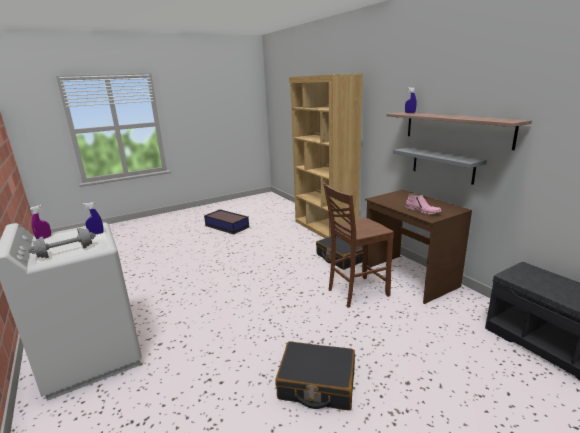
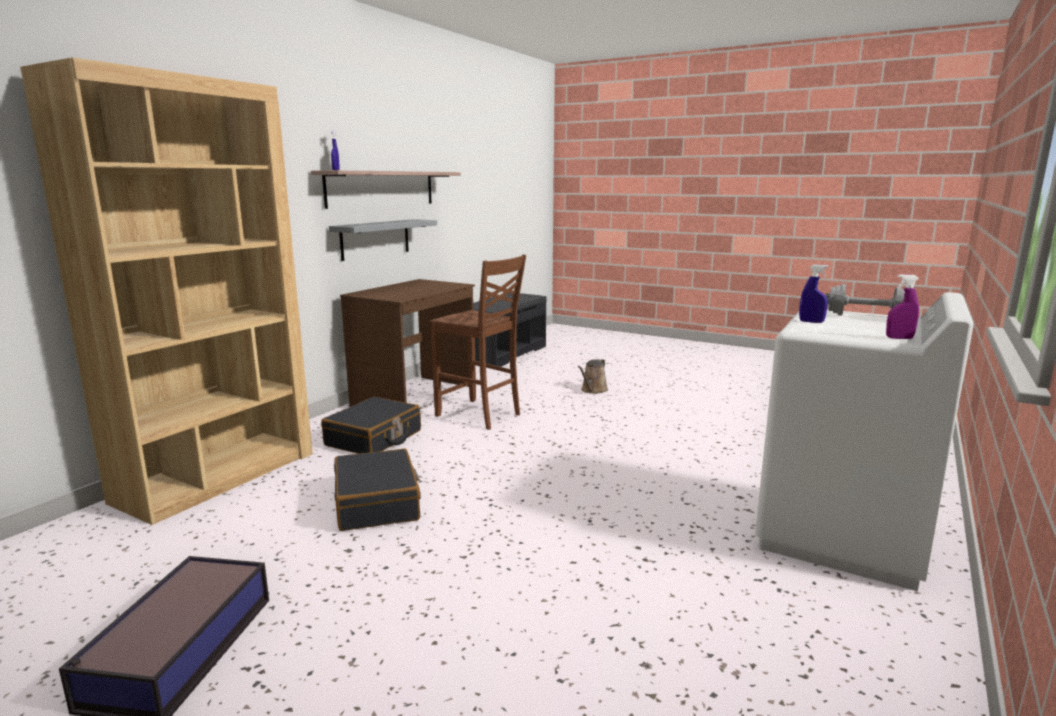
camera: 120 degrees left, 5 degrees down
black suitcase [275,341,355,410] -> black suitcase moved to [334,449,421,531]
pink boot [405,193,442,214] -> none
none -> brown watering can [578,359,608,394]

